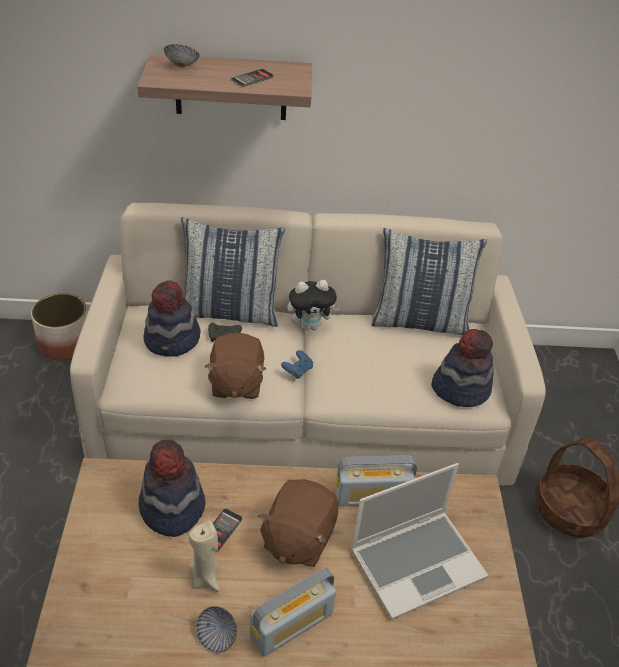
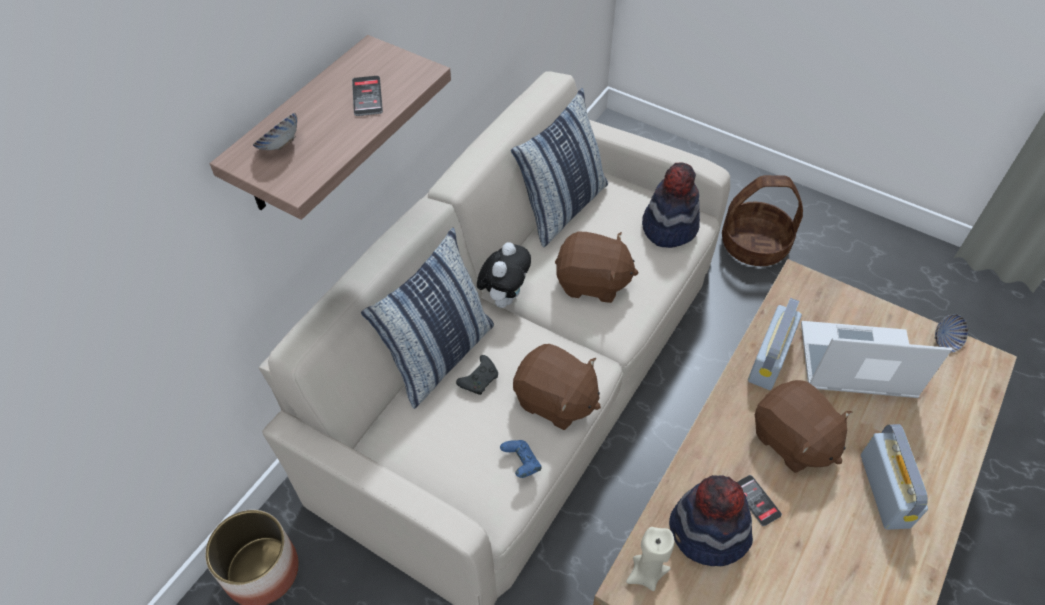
camera: 55 degrees left, 10 degrees up
hat [143,280,201,357] -> none
beige candle [189,521,220,592] -> beige candle moved to [626,527,674,591]
bowl [196,606,237,653] -> bowl moved to [935,314,968,353]
blue game controller [281,350,313,379] -> blue game controller moved to [500,440,542,478]
laptop [351,463,489,620] -> laptop turned 90 degrees counterclockwise [801,321,952,398]
none -> brown plush toy [555,231,638,303]

